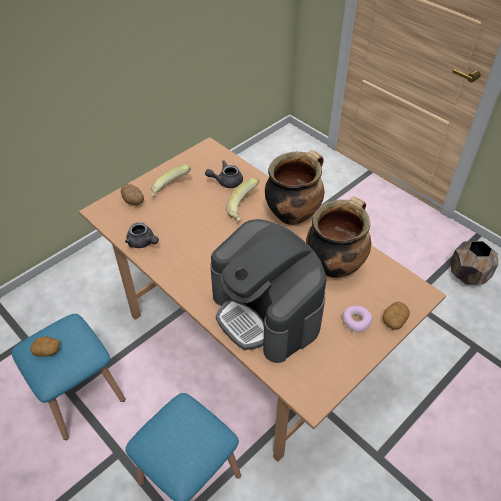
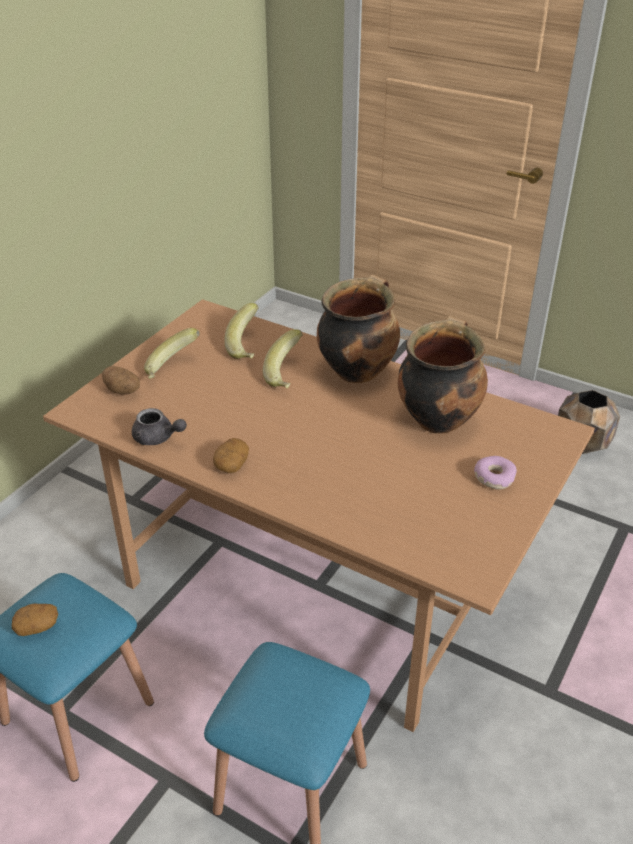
camera: 15 degrees left, 10 degrees down
grey teapot [205,160,243,188] -> banana [224,303,259,359]
coffee machine [210,219,326,363] -> none
potato [383,301,410,330] -> potato moved to [213,438,249,473]

